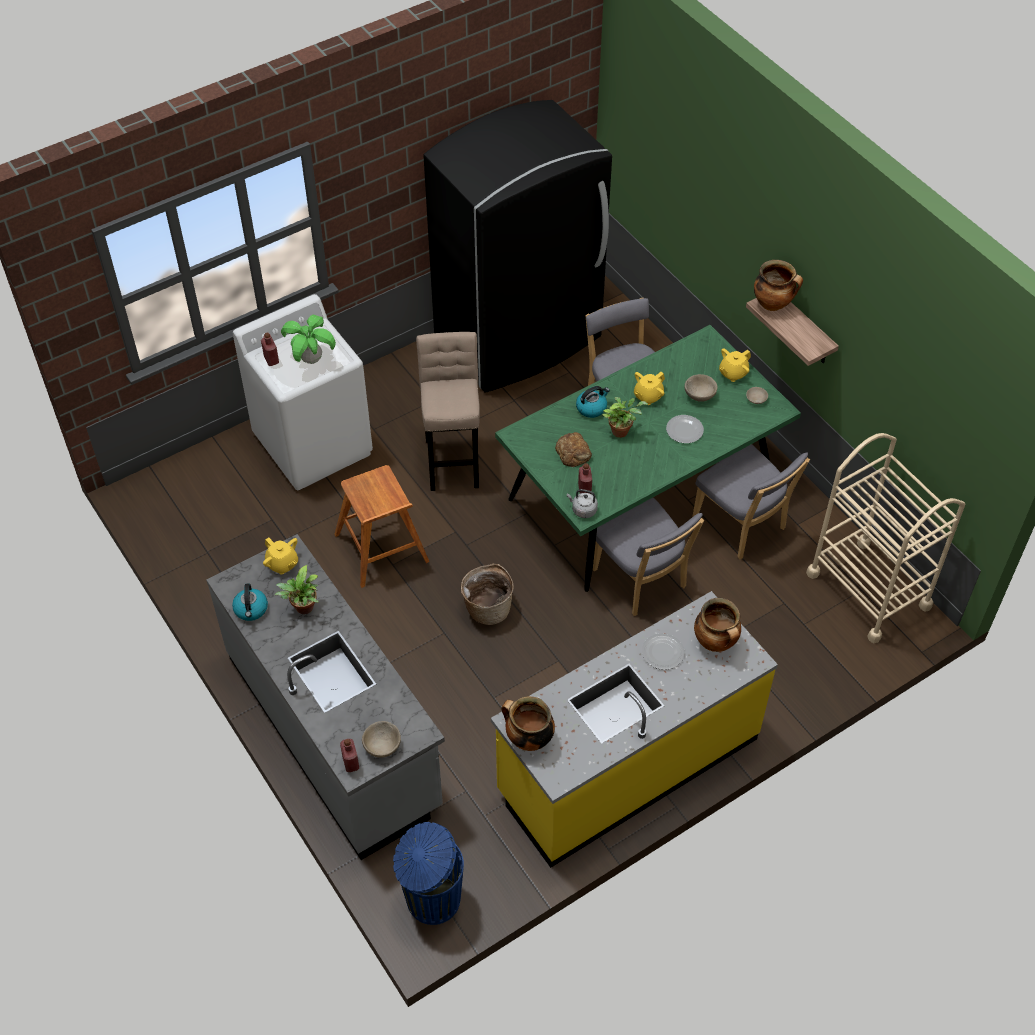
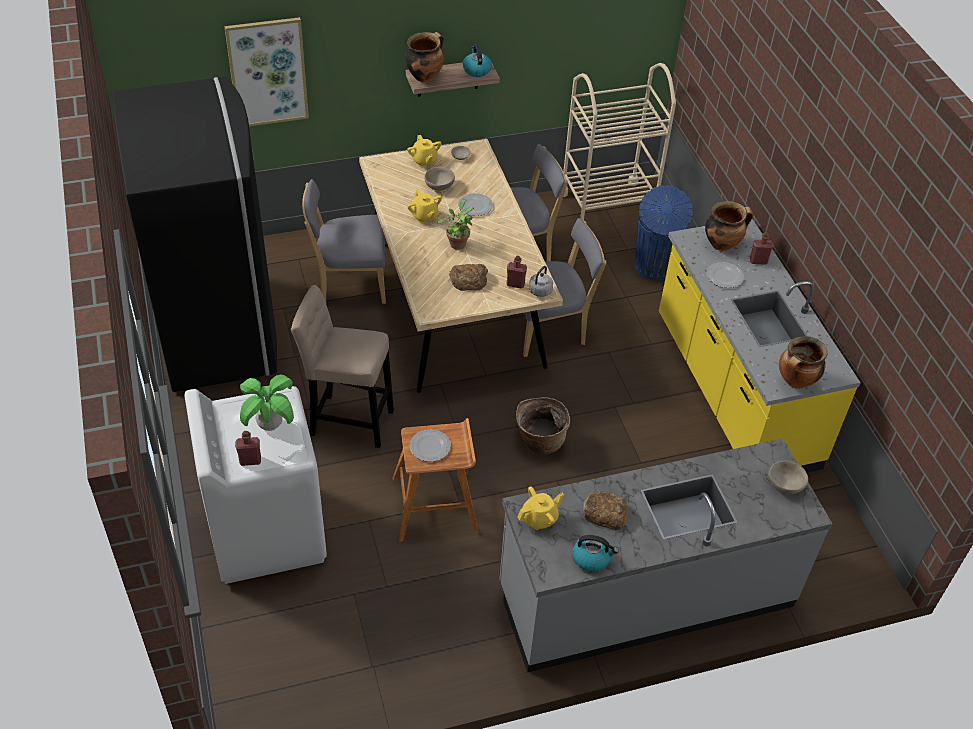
camera: 75 degrees left, 5 degrees down
potted plant [275,565,319,614] -> bread [583,491,628,530]
red bottle [340,739,359,772] -> red bottle moved to [750,232,773,265]
blue trash can [393,822,464,925] -> blue trash can moved to [635,185,693,280]
green dining table [495,325,801,592] -> beige dining table [359,139,563,393]
kettle [576,386,610,418] -> kettle moved to [463,44,492,77]
none -> picture [224,17,309,127]
none -> plate [410,429,451,462]

